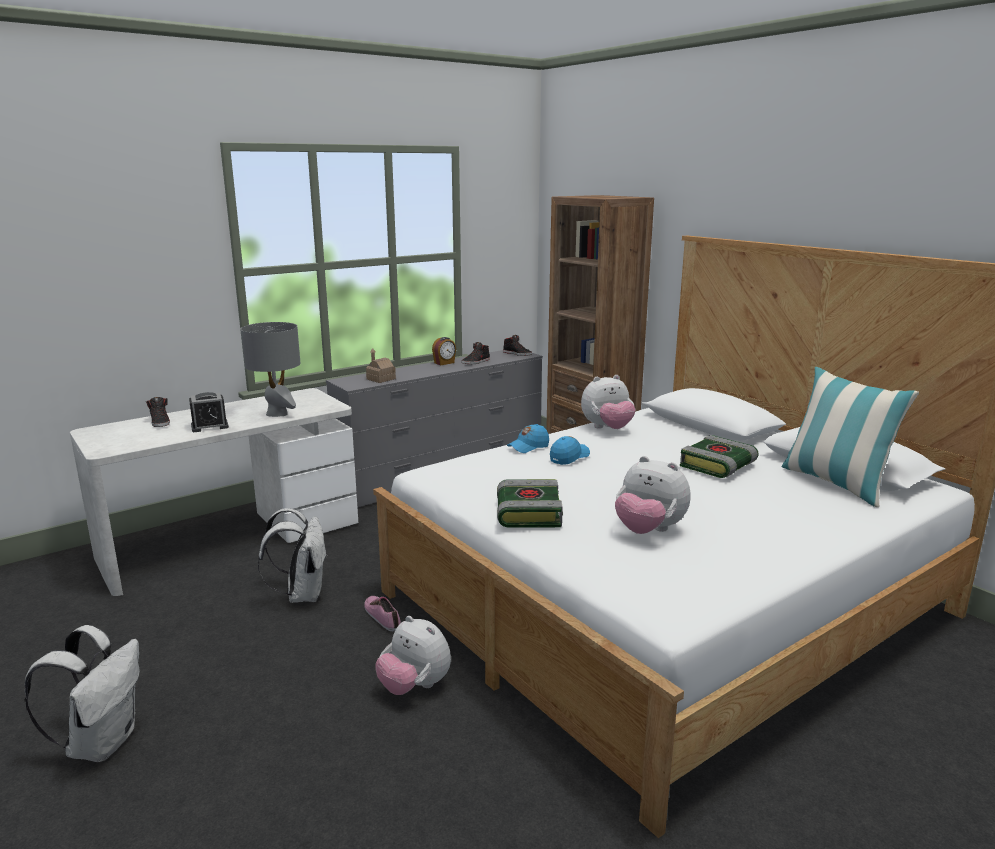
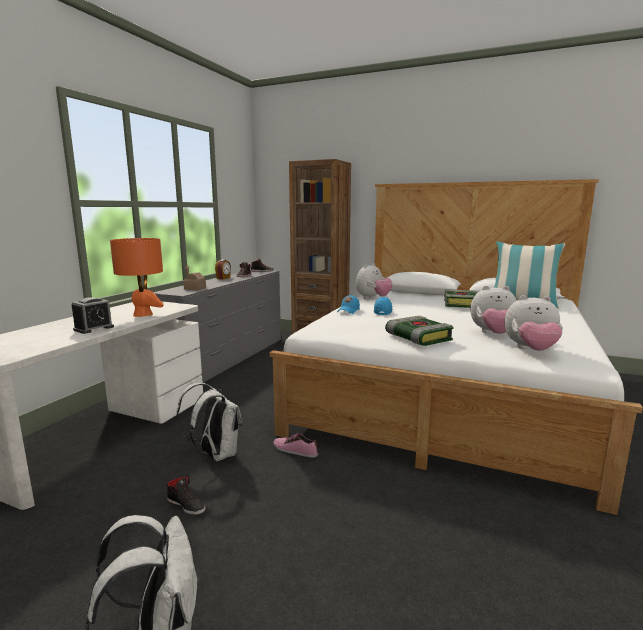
camera: 30 degrees left, 5 degrees down
black shoe [146,397,170,427] -> black shoe moved to [167,476,206,515]
grey table lamp [241,322,301,417] -> orange table lamp [110,238,164,317]
plush toy [375,616,451,695] -> plush toy moved to [504,295,563,351]

